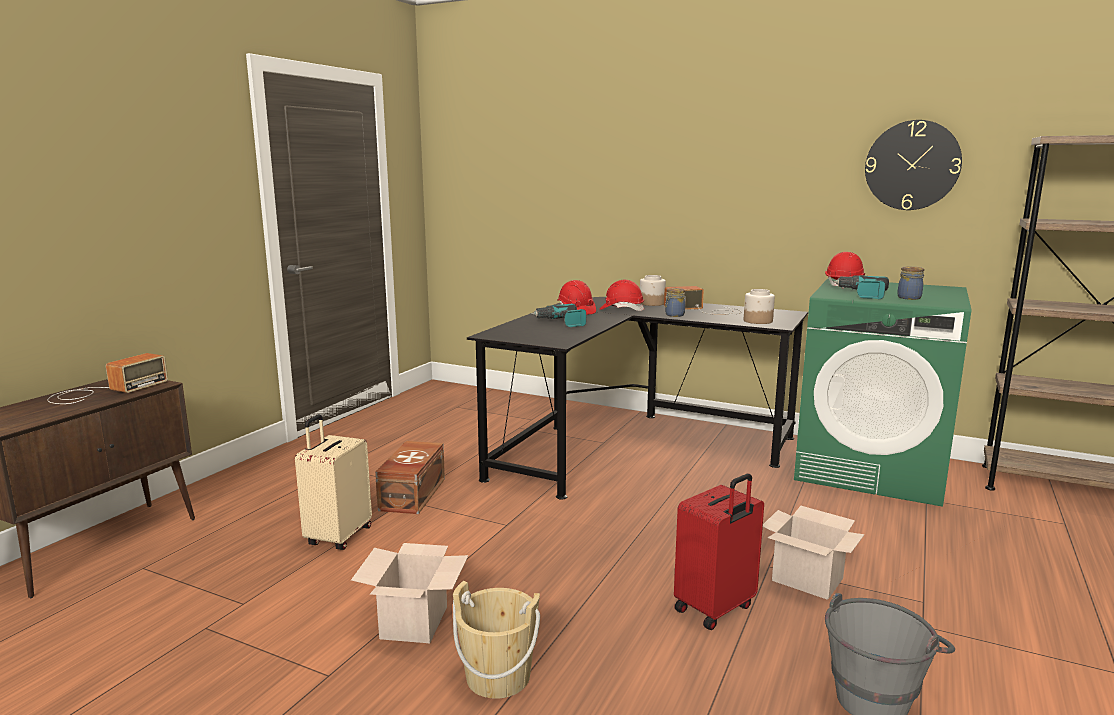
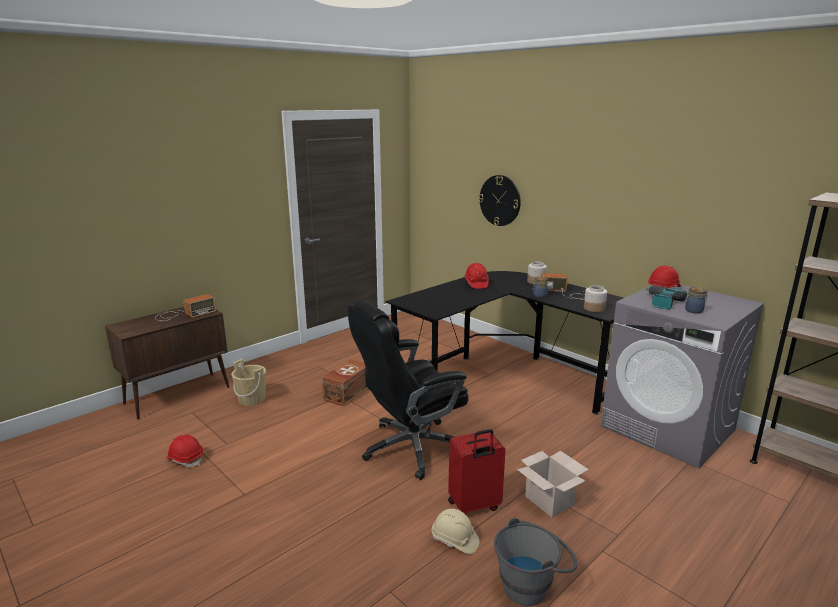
camera: 20 degrees right, 5 degrees up
beige suitcase [295,414,372,550] -> none
cardboard box [351,543,468,643] -> none
beige bucket [453,581,540,699] -> beige bucket moved to [232,359,266,406]
power drill [531,304,586,327] -> none
red hard hat [599,280,644,311] -> red hard hat moved to [166,435,203,467]
green washing machine [794,279,971,507] -> grey washing machine [601,285,764,469]
wall clock [865,120,962,210] -> wall clock moved to [479,175,521,226]
none -> black office chair [347,300,469,480]
none -> beige hard hat [432,509,479,554]

